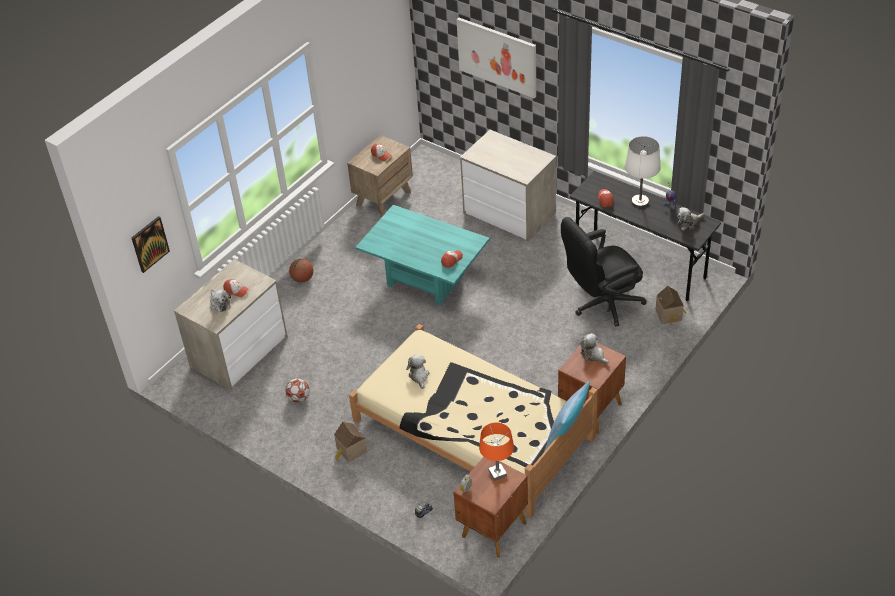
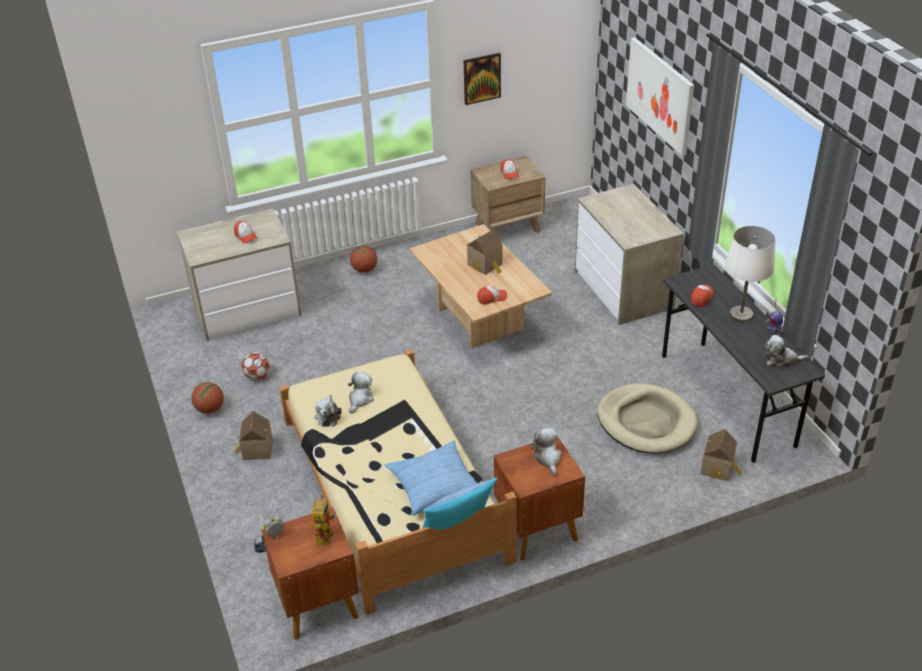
camera: 30 degrees right, 5 degrees down
picture [132,216,170,273] -> picture moved to [463,53,501,105]
plush toy [210,289,231,312] -> plush toy moved to [315,395,342,427]
turquoise coffee table [355,205,490,305] -> beige coffee table [410,224,552,349]
orange table lamp [479,422,514,481] -> toy robot [312,495,335,546]
black office chair [561,217,647,327] -> beige dog bed [597,384,698,453]
none -> basketball [191,382,224,414]
none -> pillow [384,441,478,516]
none -> toy house [467,229,503,275]

